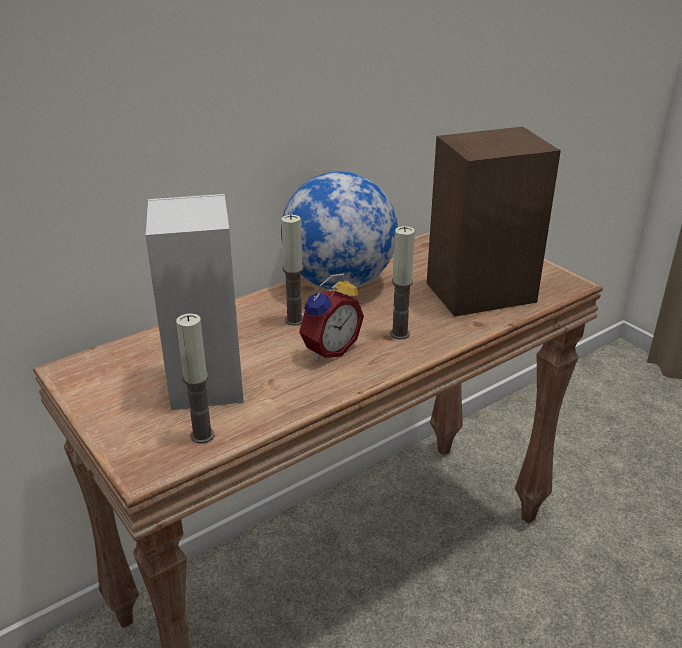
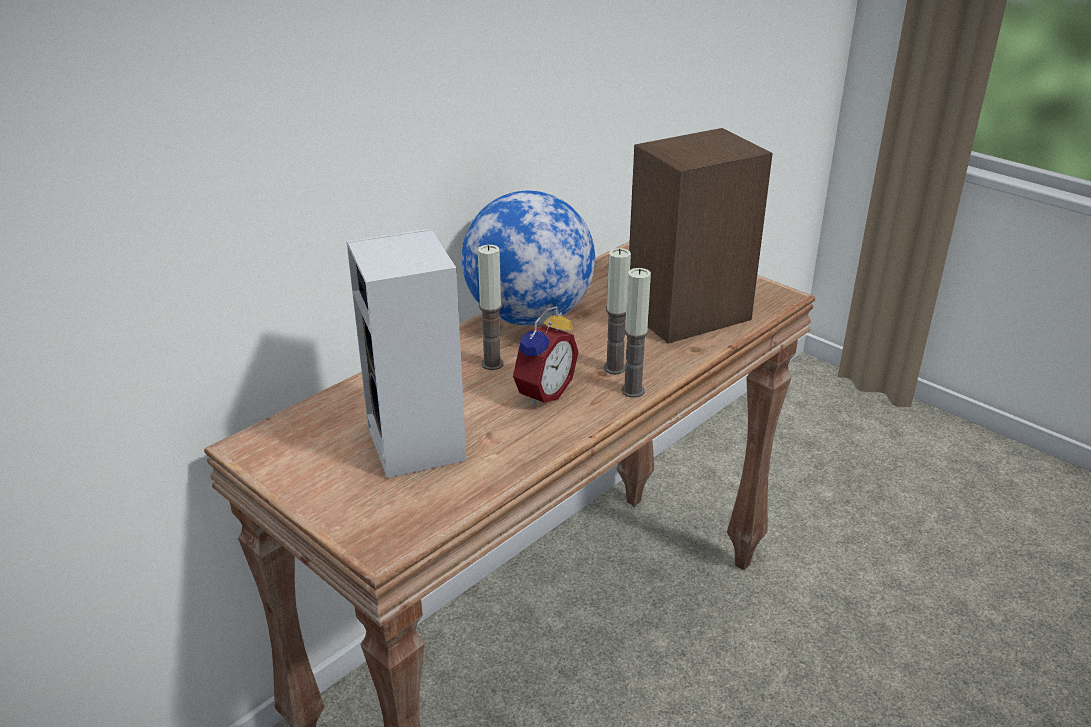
camera: 10 degrees left, 0 degrees up
candle [176,313,215,444] -> candle moved to [621,268,651,398]

